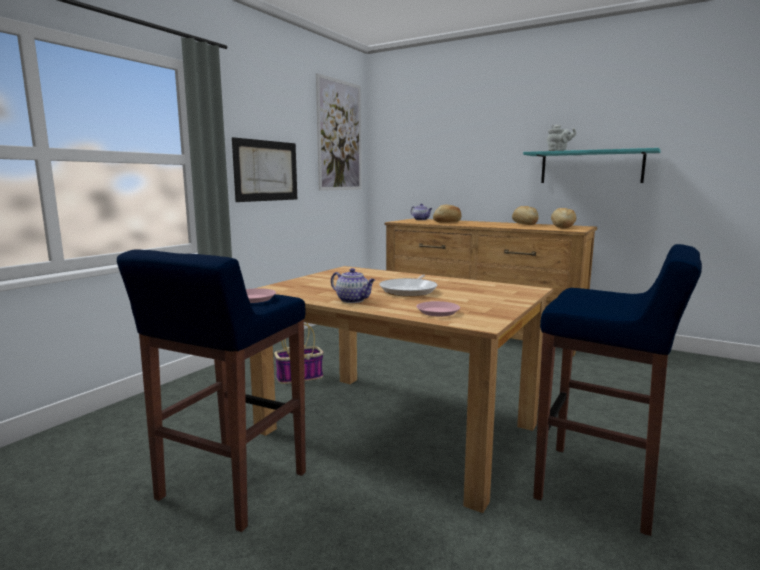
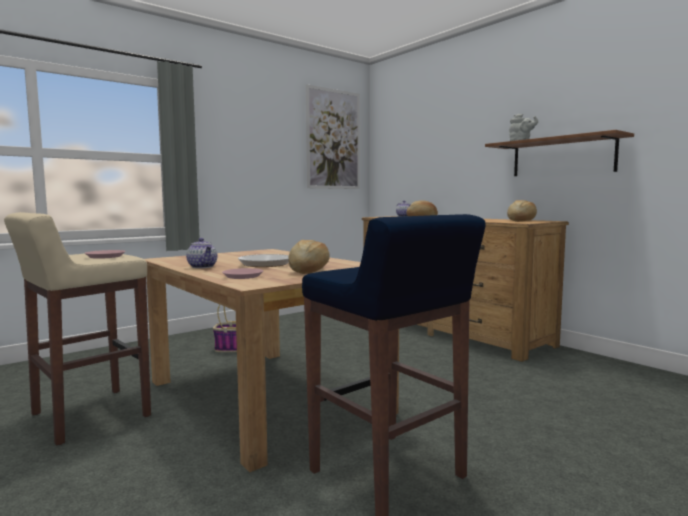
camera: 20 degrees right, 5 degrees down
blue stool [117,249,306,532] -> beige stool [4,212,151,446]
picture [232,137,297,202] -> none
bread [512,206,539,225] -> bread moved to [288,240,330,274]
turquoise shelf [523,148,661,183] -> brown shelf [485,130,634,176]

